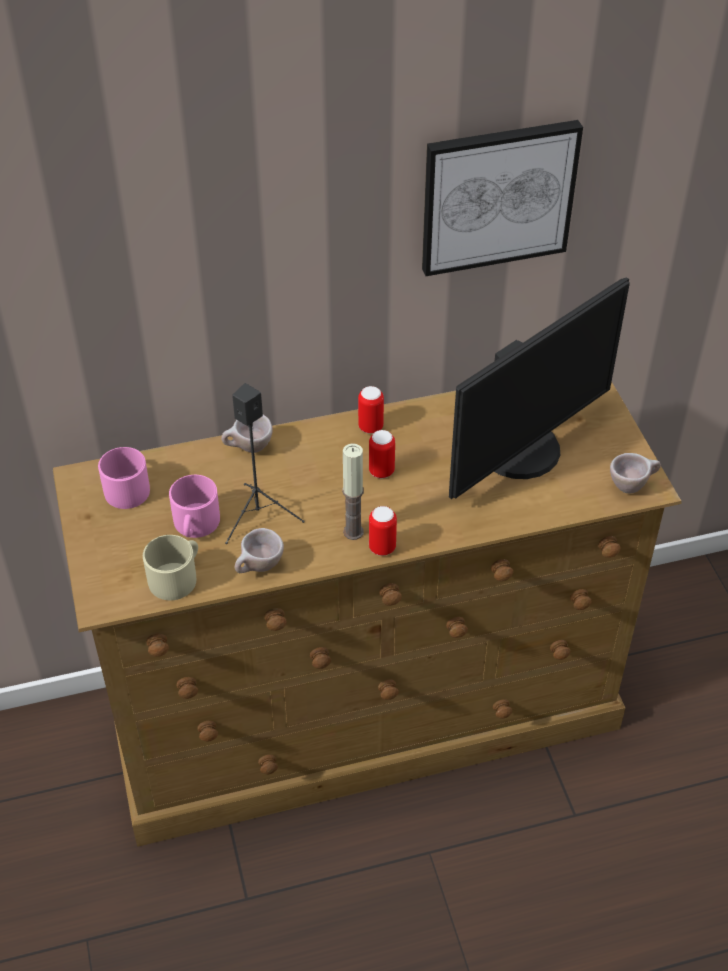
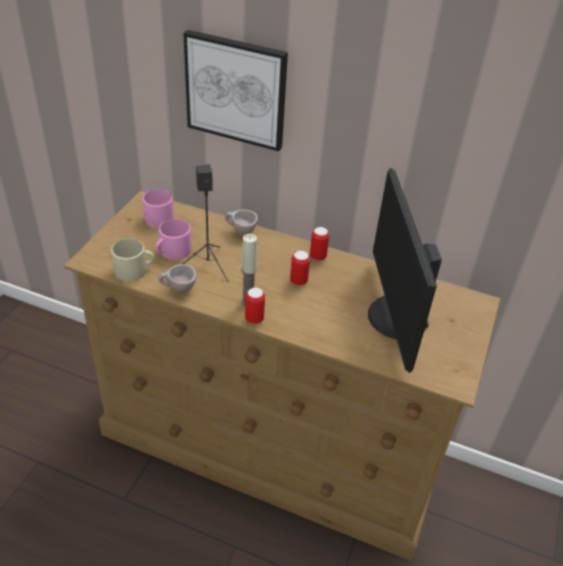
camera: 35 degrees right, 5 degrees down
picture [422,120,583,276] -> picture moved to [183,30,288,151]
monitor [449,277,630,499] -> monitor turned 90 degrees clockwise [368,168,442,373]
beige cup [610,453,661,493] -> none

